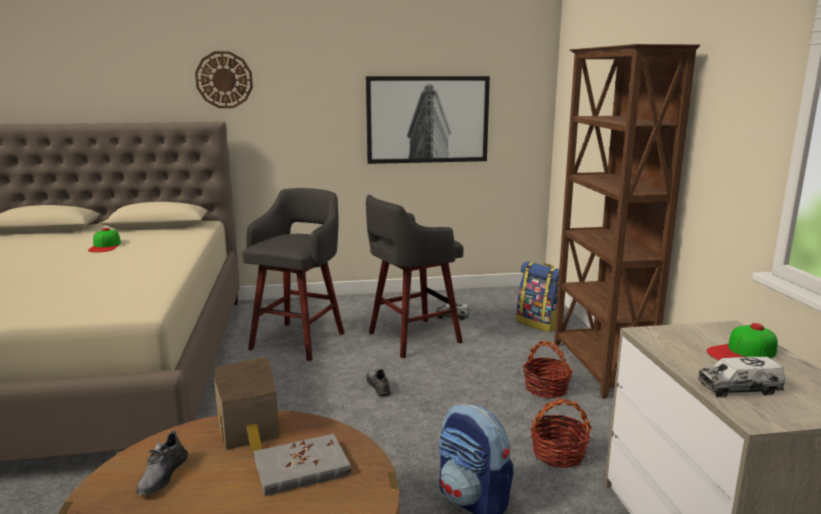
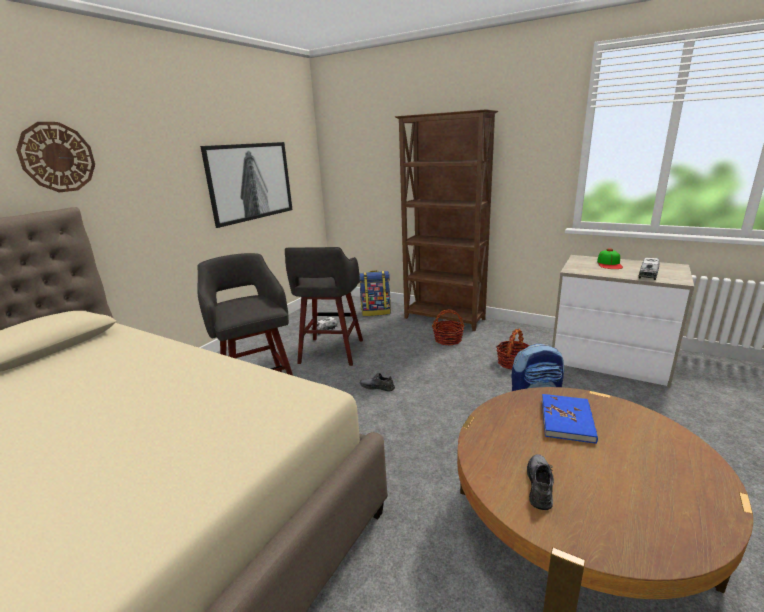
camera: 50 degrees left, 5 degrees up
cap [88,228,121,253] -> none
grey shoe [136,431,188,495] -> grey shoe turned 120 degrees counterclockwise [527,454,554,510]
toy house [214,357,279,455] -> none
grey book [253,434,351,496] -> blue book [542,394,598,444]

